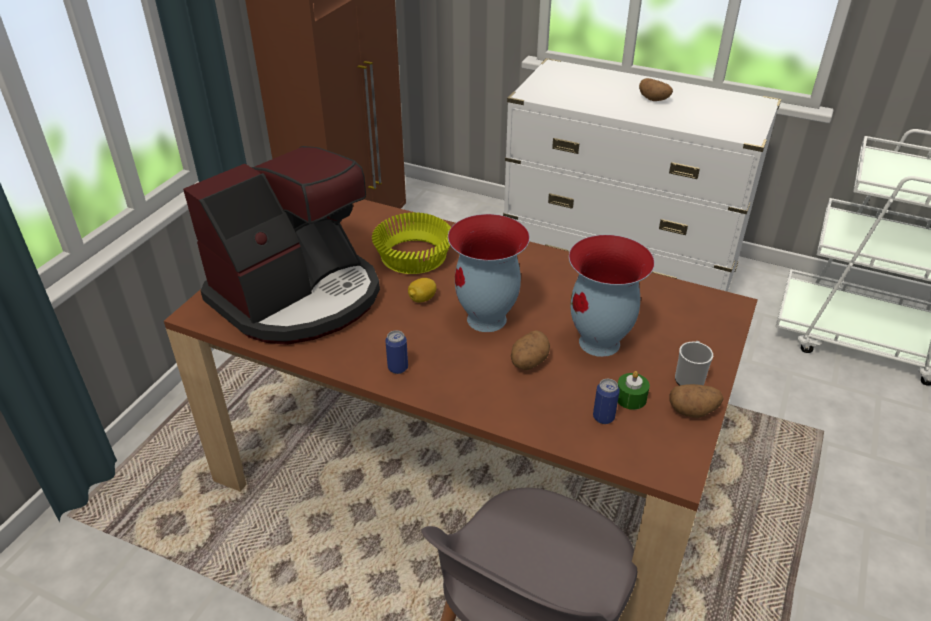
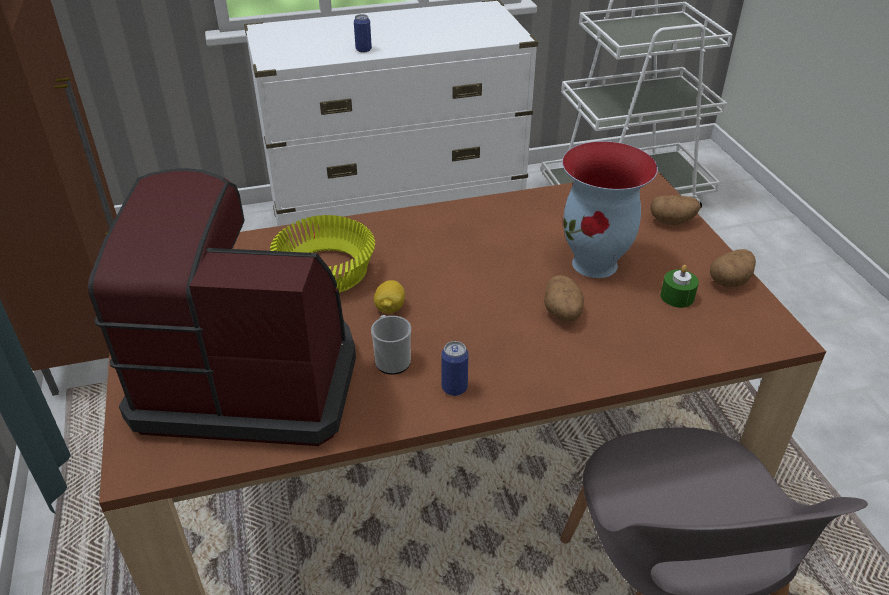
camera: 40 degrees left, 0 degrees up
coffee machine [183,146,380,345] -> coffee machine turned 90 degrees counterclockwise [88,168,356,446]
vase [448,214,530,332] -> none
can [593,379,620,424] -> can moved to [354,14,372,52]
potato [639,78,673,101] -> potato moved to [650,195,701,225]
mug [675,341,713,386] -> mug moved to [371,315,411,375]

